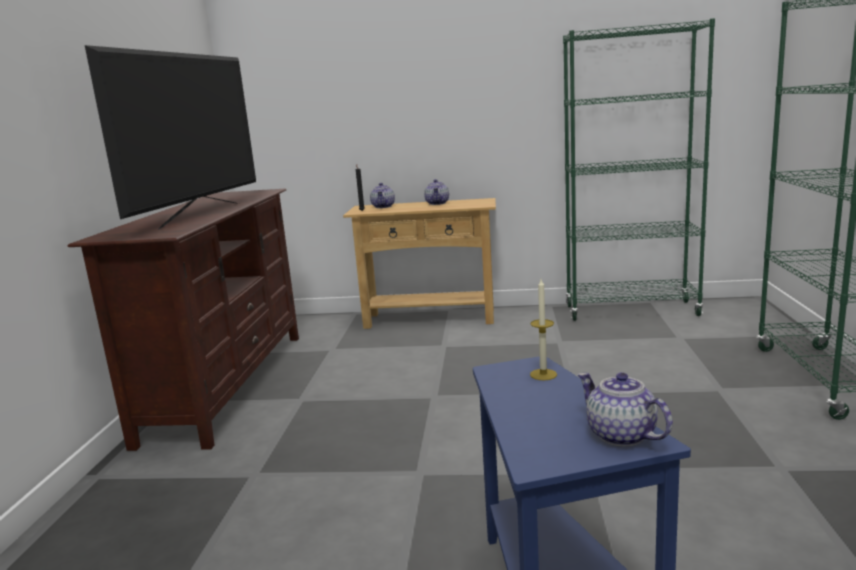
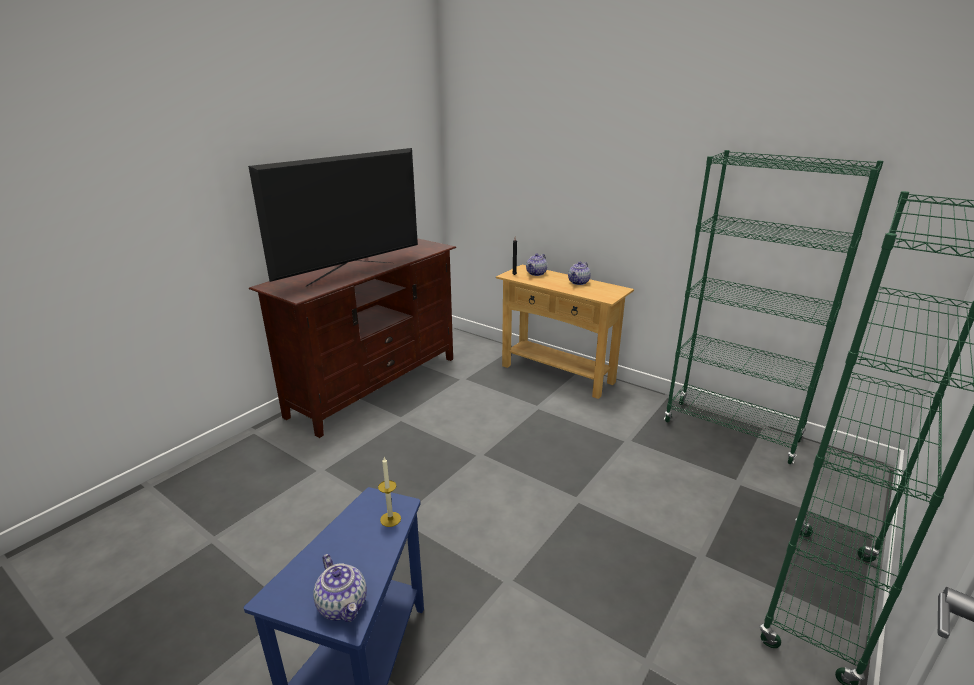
camera: 30 degrees right, 10 degrees up
teapot [578,372,673,447] -> teapot turned 150 degrees clockwise [313,554,367,622]

